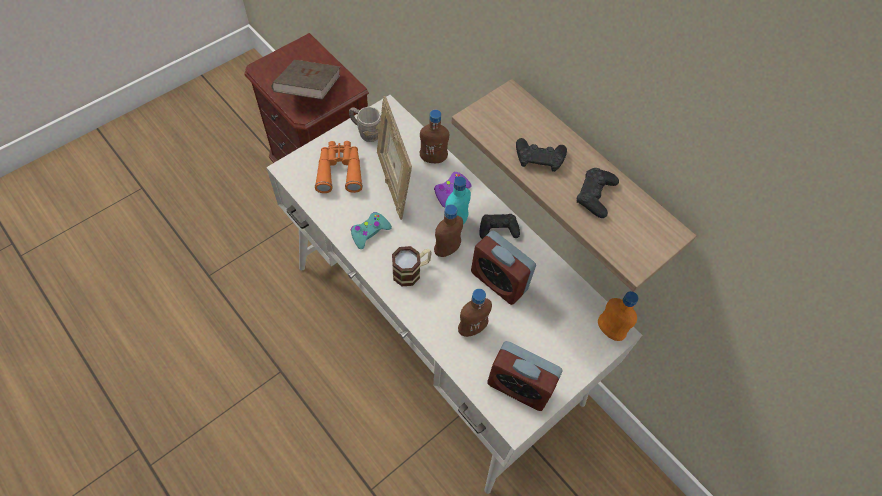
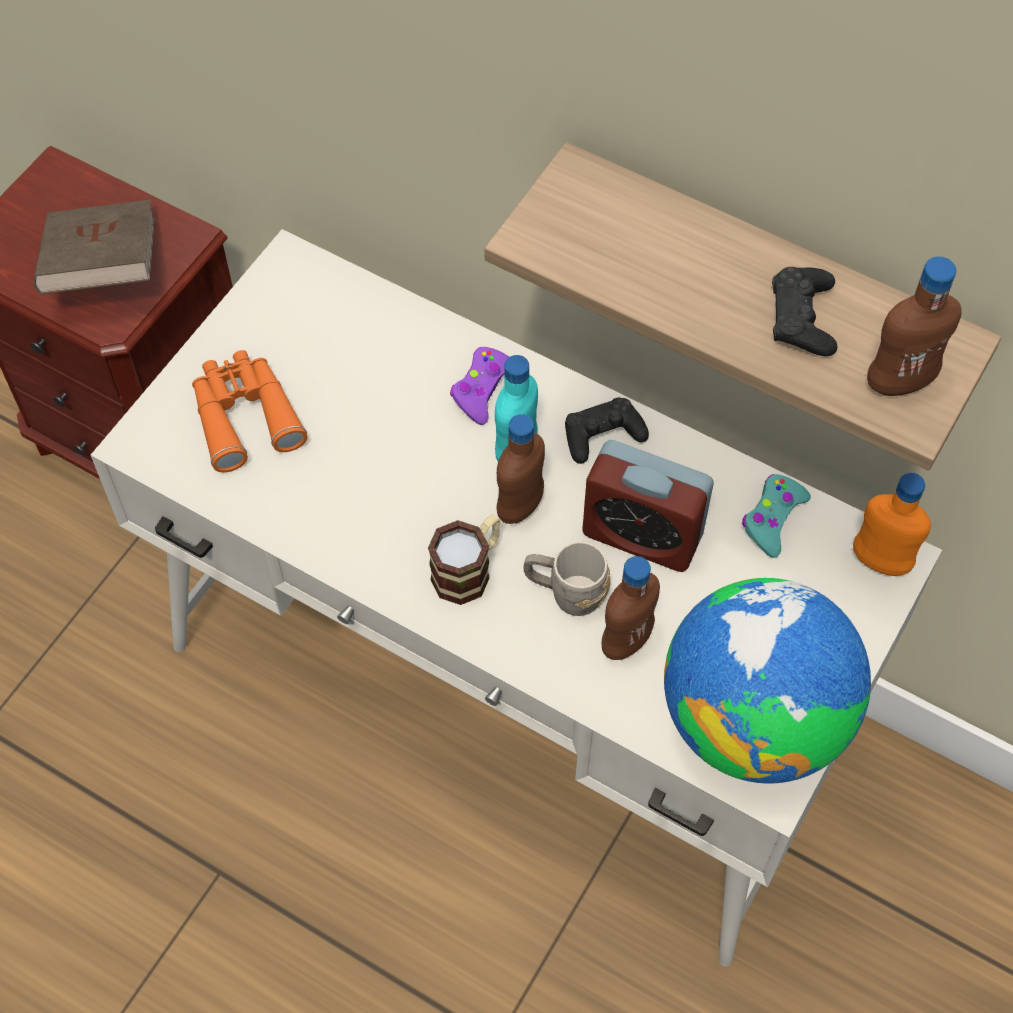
camera: 15 degrees left, 0 degrees up
grey mug [349,107,381,142] -> grey mug moved to [524,541,611,616]
turquoise game controller [350,212,392,249] -> turquoise game controller moved to [742,474,811,558]
picture frame [377,96,412,220] -> none
brown bottle [419,110,449,163] -> brown bottle moved to [867,257,962,396]
alarm clock [487,341,562,411] -> globe [664,578,871,783]
black game controller [516,138,567,172] -> none

